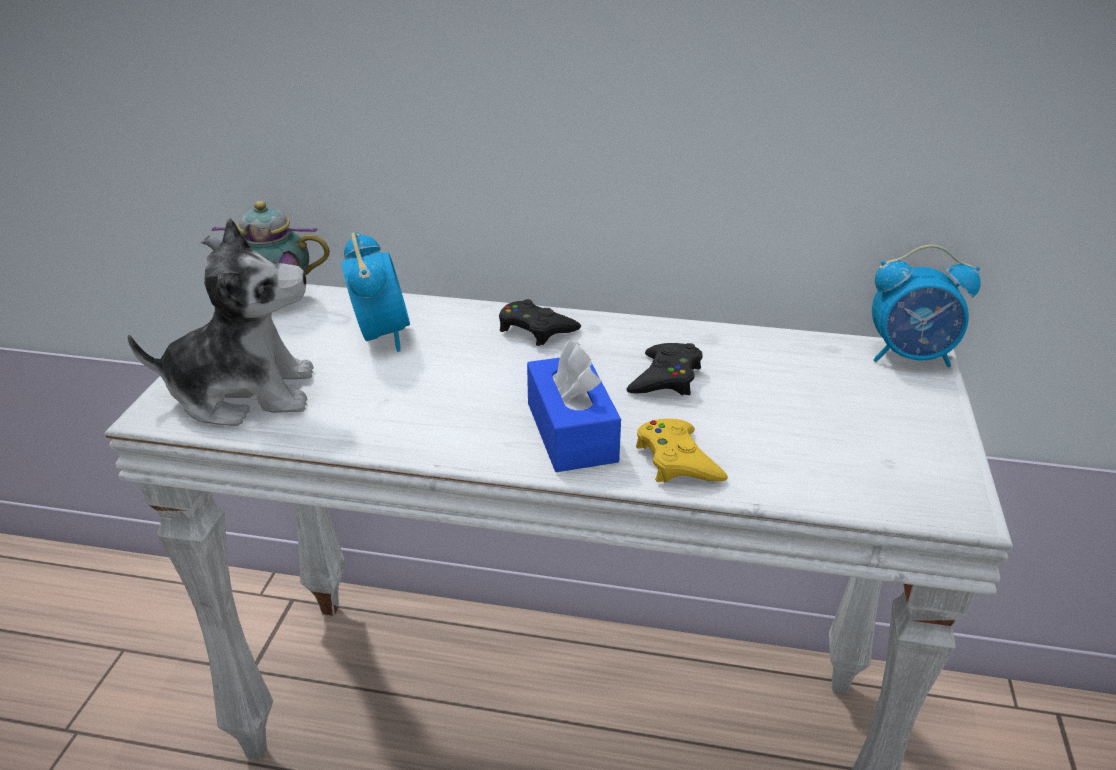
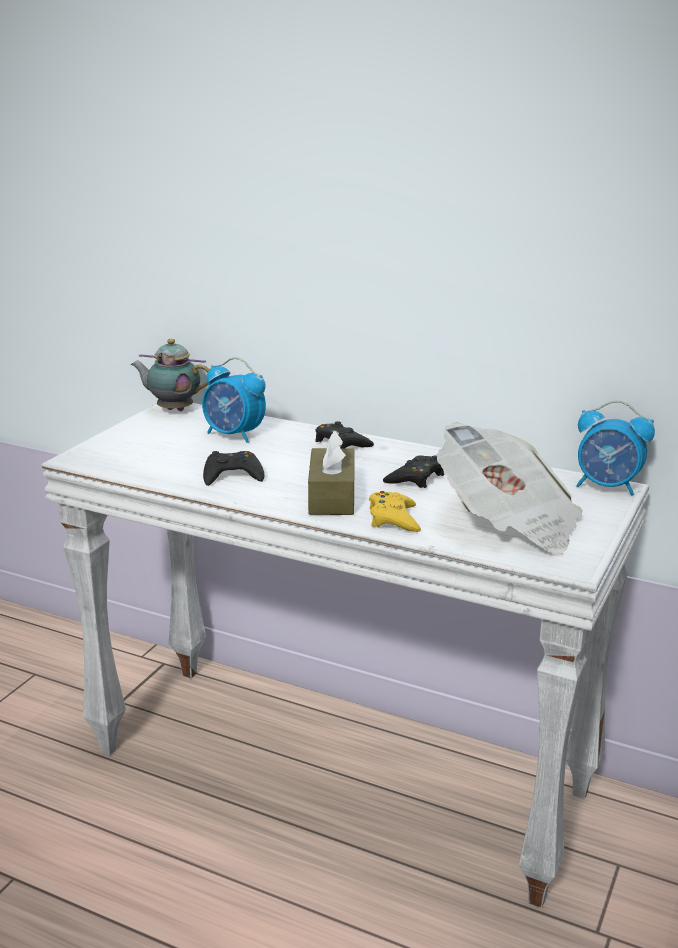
camera: 15 degrees right, 10 degrees down
plush toy [127,218,314,426] -> none
alarm clock [342,232,410,352] -> alarm clock turned 120 degrees clockwise [202,357,266,443]
blue tissue box [527,340,621,472] -> brown tissue box [308,431,355,515]
none -> black game controller [203,451,264,486]
none -> newspaper [436,423,583,554]

